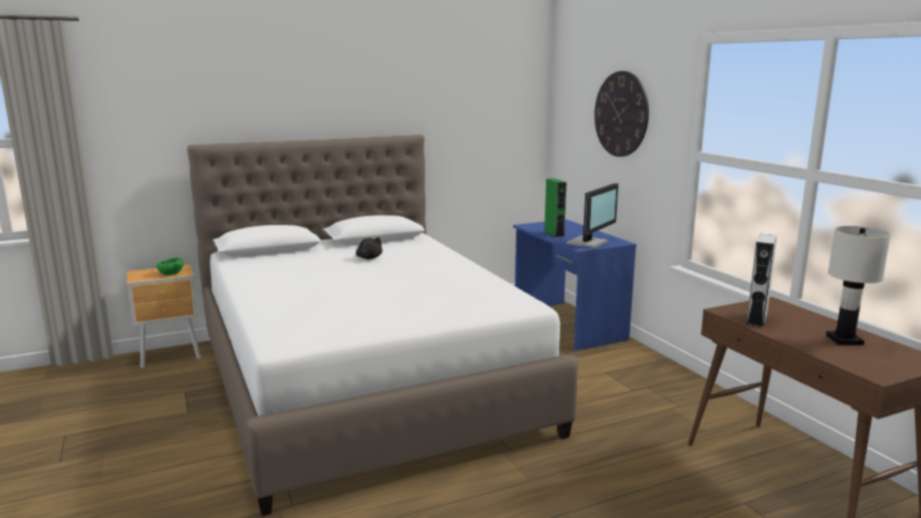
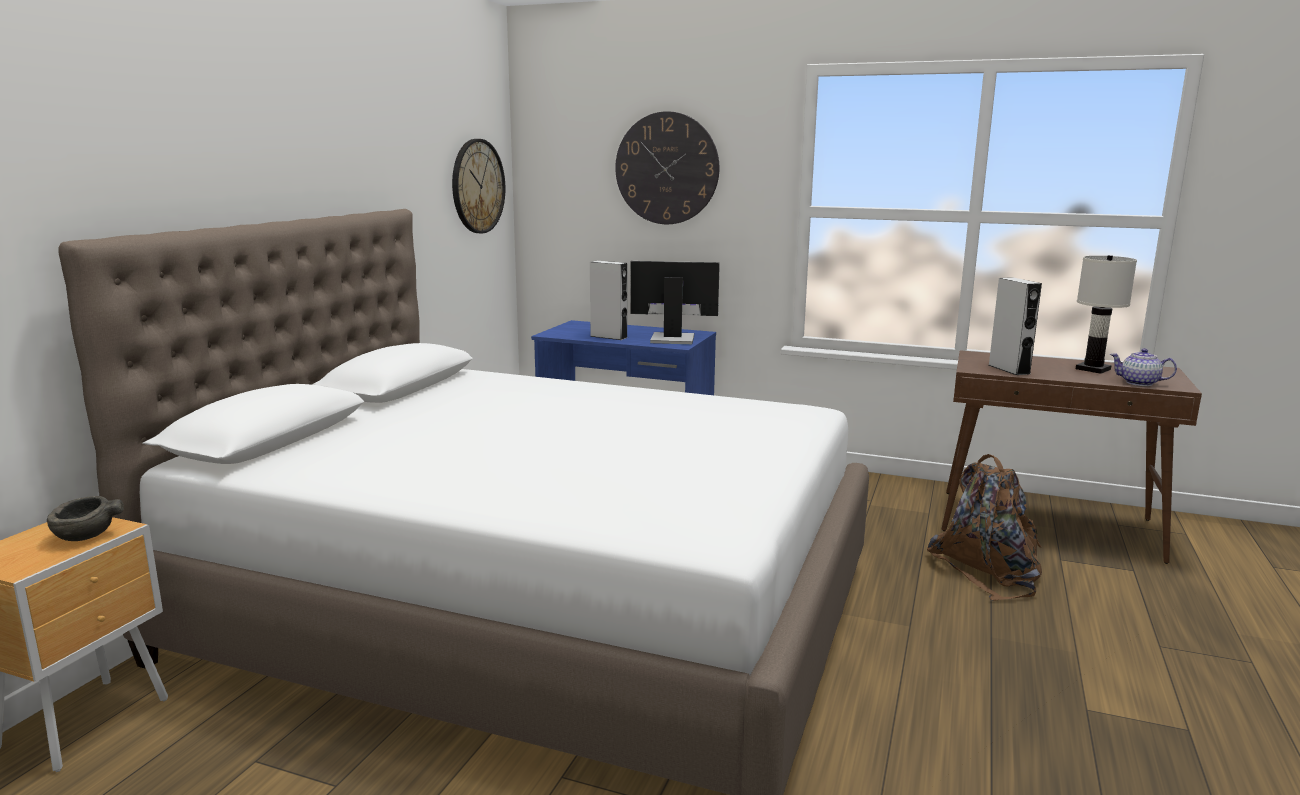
camera: 45 degrees left, 0 degrees up
green bowl [156,257,184,275] -> grey bowl [47,496,124,541]
black plush toy [356,237,382,259] -> none
green speaker [544,178,567,237] -> grey speaker [590,261,628,340]
monitor [566,183,618,248] -> monitor turned 75 degrees counterclockwise [630,261,720,344]
none -> wall clock [452,139,505,233]
none -> brown backpack [927,454,1042,601]
none -> teapot [1110,348,1177,386]

